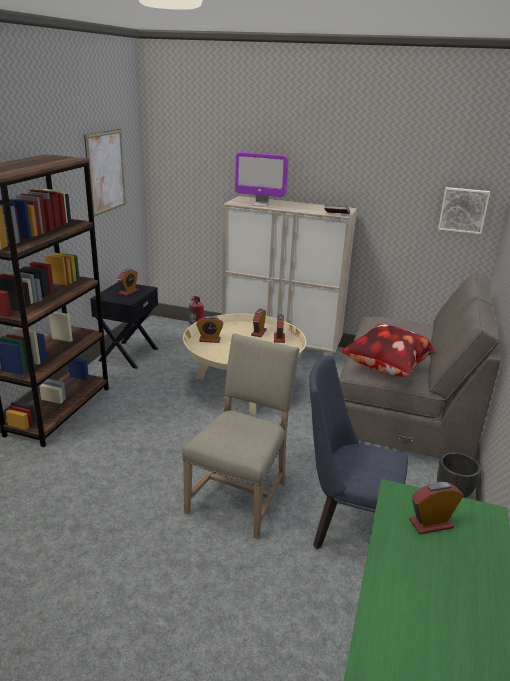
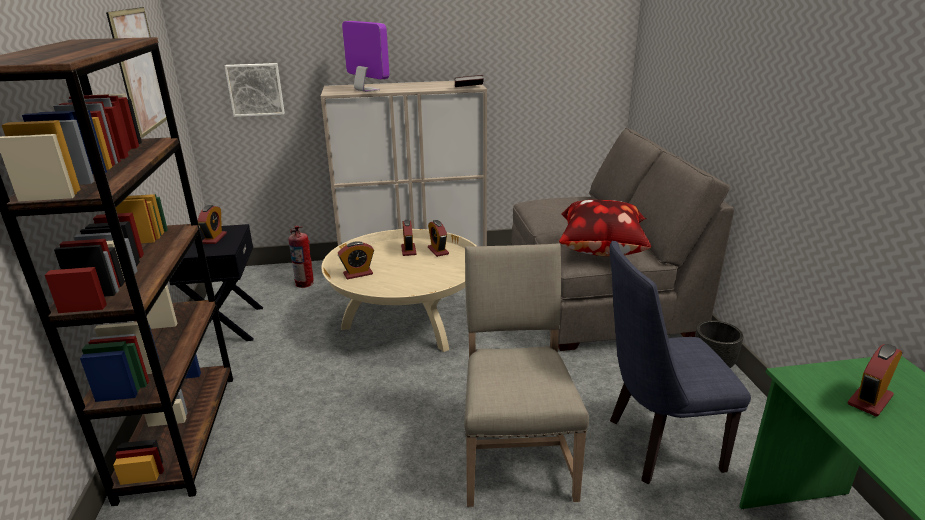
camera: 25 degrees left, 0 degrees up
monitor [235,152,288,207] -> monitor turned 120 degrees counterclockwise [342,21,390,92]
picture [438,187,490,234] -> picture moved to [225,63,285,117]

